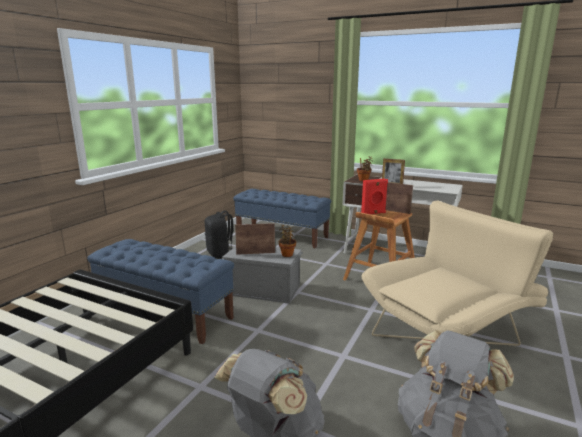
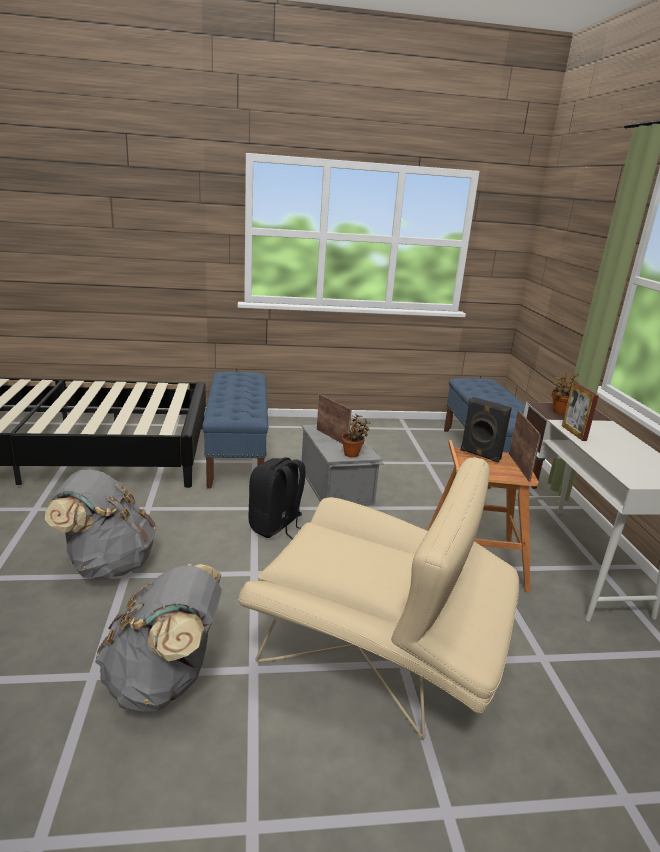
camera: 55 degrees right, 5 degrees up
black backpack [205,210,233,259] -> black backpack moved to [249,457,305,540]
red speaker [361,178,388,214] -> black speaker [460,397,512,462]

